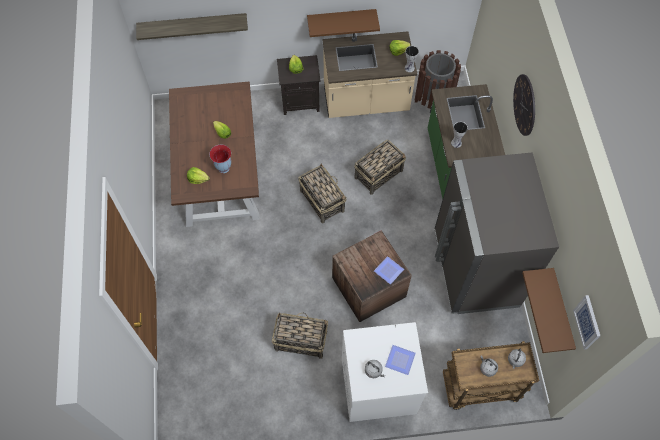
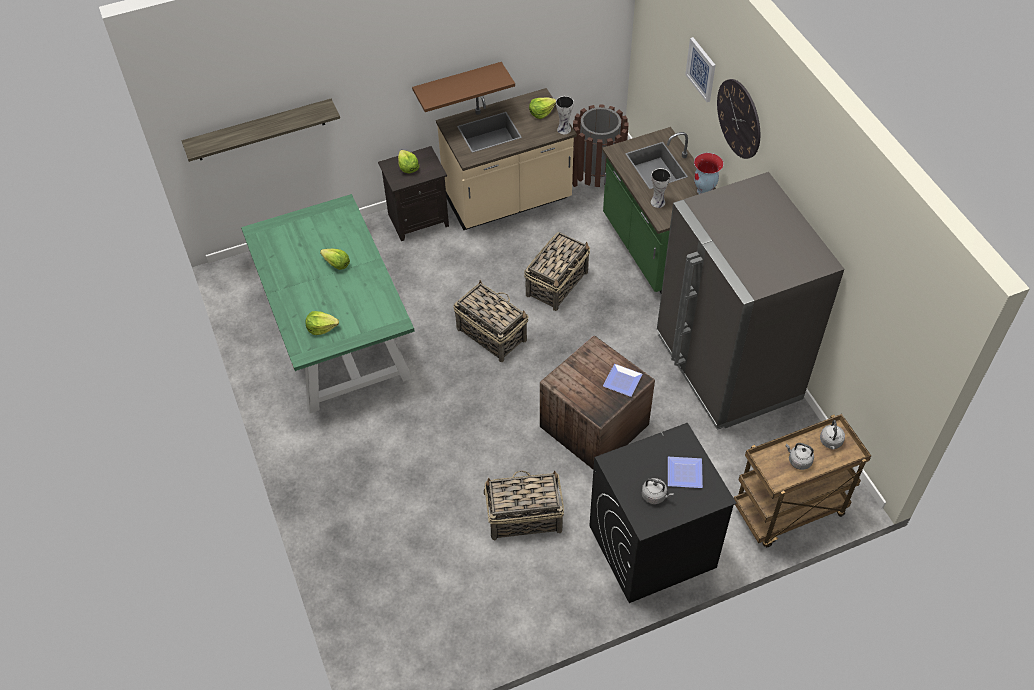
camera: 15 degrees left, 10 degrees down
brown dining table [169,82,260,227] -> green dining table [241,194,415,413]
vase [209,145,231,173] -> vase moved to [694,153,723,194]
white washing machine [342,322,428,422] -> black washing machine [589,423,737,603]
brown shelf [522,268,576,353] -> none
picture [573,295,600,350] -> picture moved to [685,37,716,102]

